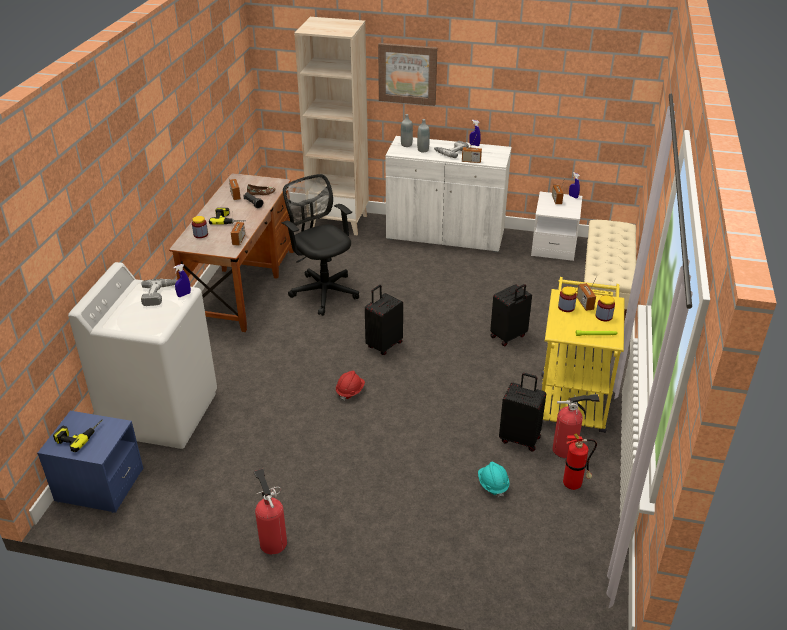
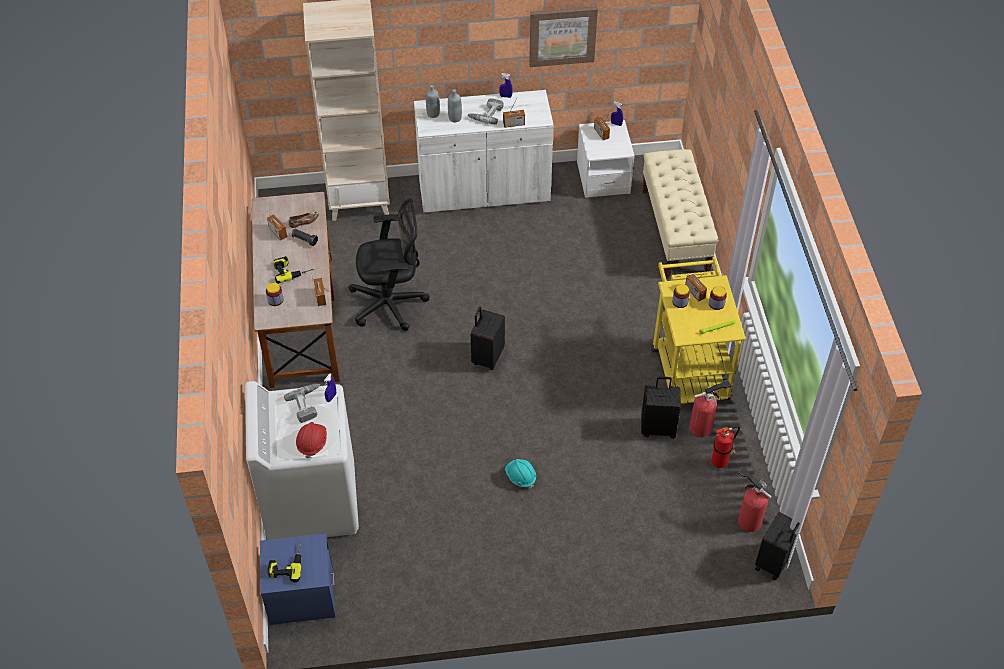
camera: 20 degrees left, 15 degrees up
fire extinguisher [253,469,287,554] -> fire extinguisher moved to [738,467,772,532]
black office chair [282,174,359,316] -> black office chair turned 135 degrees clockwise [348,198,430,331]
red hard hat [336,371,365,401] -> red hard hat moved to [296,422,327,458]
picture [378,43,437,106] -> picture moved to [529,6,598,67]
turquoise hard hat [478,462,510,497] -> turquoise hard hat moved to [505,459,536,489]
black suitcase [490,284,532,346] -> black suitcase moved to [755,512,800,580]

